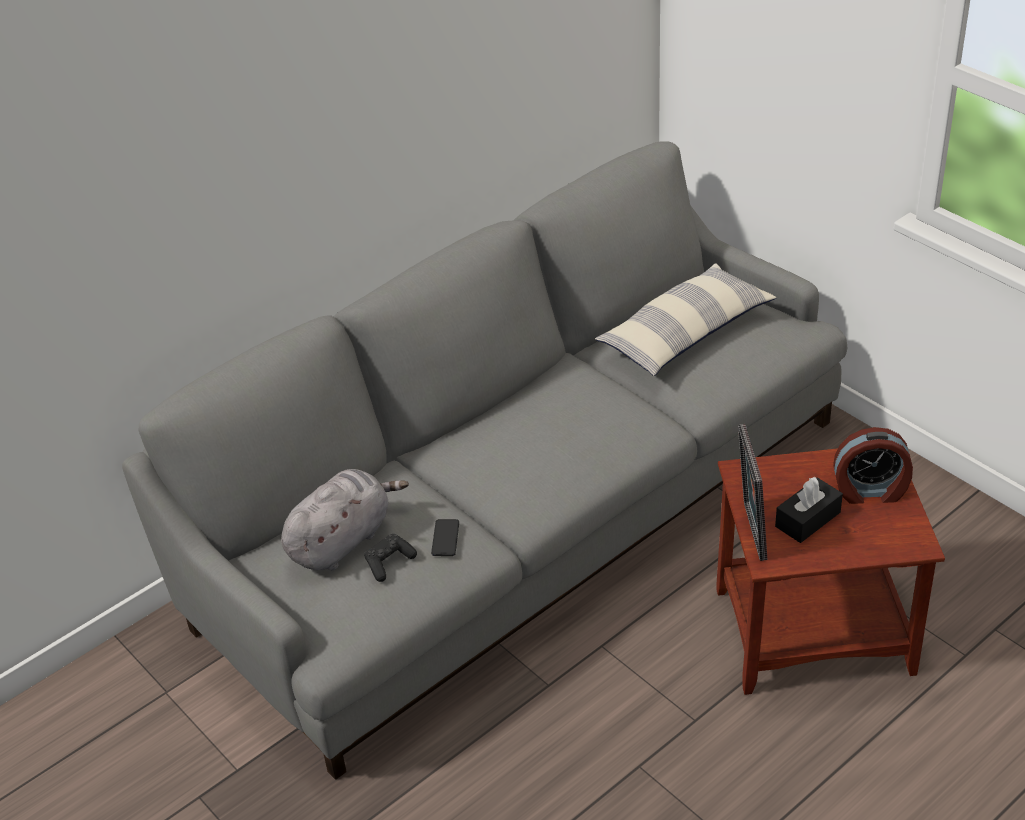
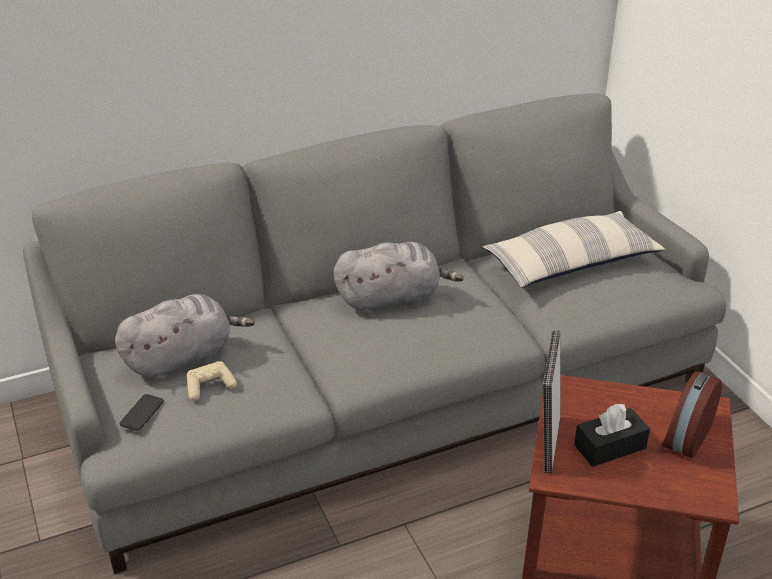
camera: 15 degrees right, 5 degrees down
black game controller [364,534,417,582] -> beige game controller [187,361,237,401]
phone [431,519,459,556] -> phone moved to [120,394,164,431]
alarm clock [833,427,913,504] -> alarm clock turned 105 degrees clockwise [661,371,722,458]
none -> grey plush toy [333,242,464,315]

